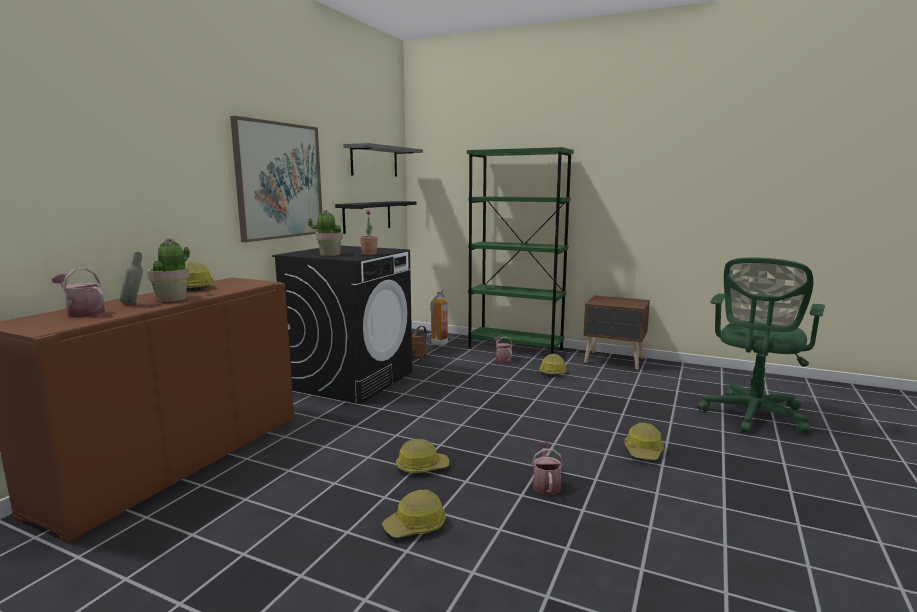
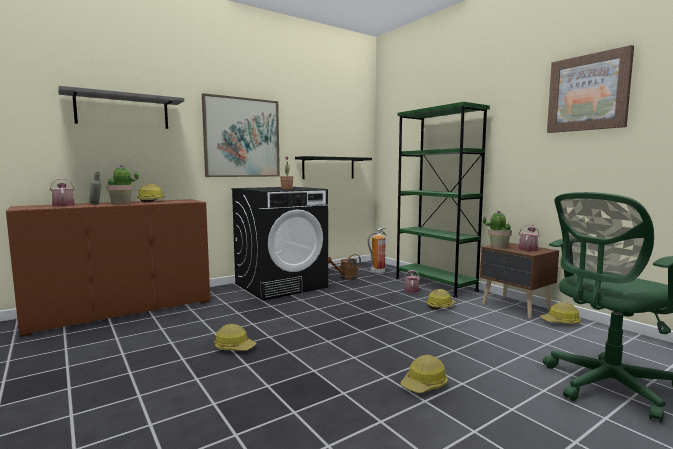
camera: 30 degrees right, 5 degrees down
potted plant [308,210,343,256] -> potted plant moved to [483,211,512,249]
grey shelf [343,143,423,177] -> grey shelf moved to [58,86,184,129]
hard hat [382,489,446,538] -> hard hat moved to [540,302,581,324]
watering can [532,442,564,495] -> watering can moved to [519,225,539,251]
none -> picture [547,45,634,133]

